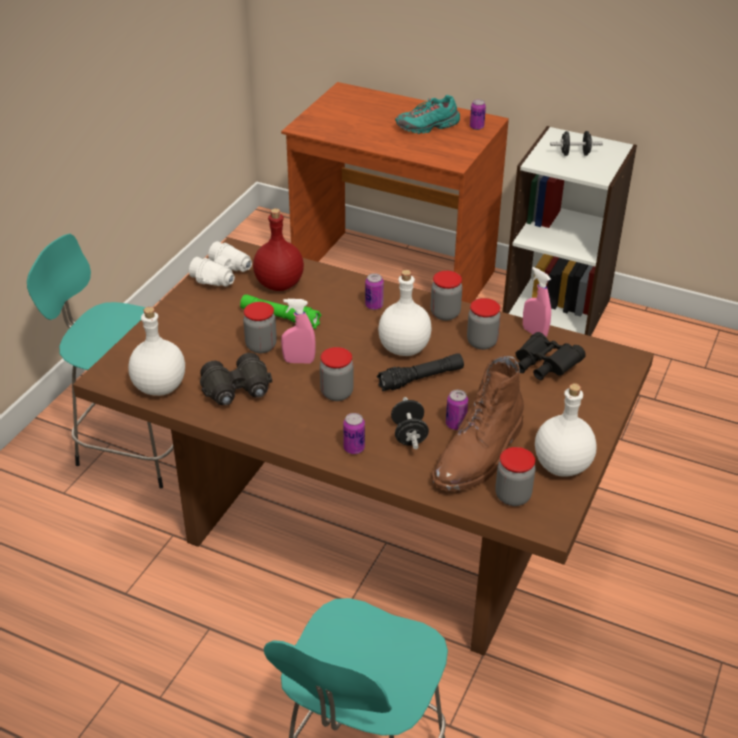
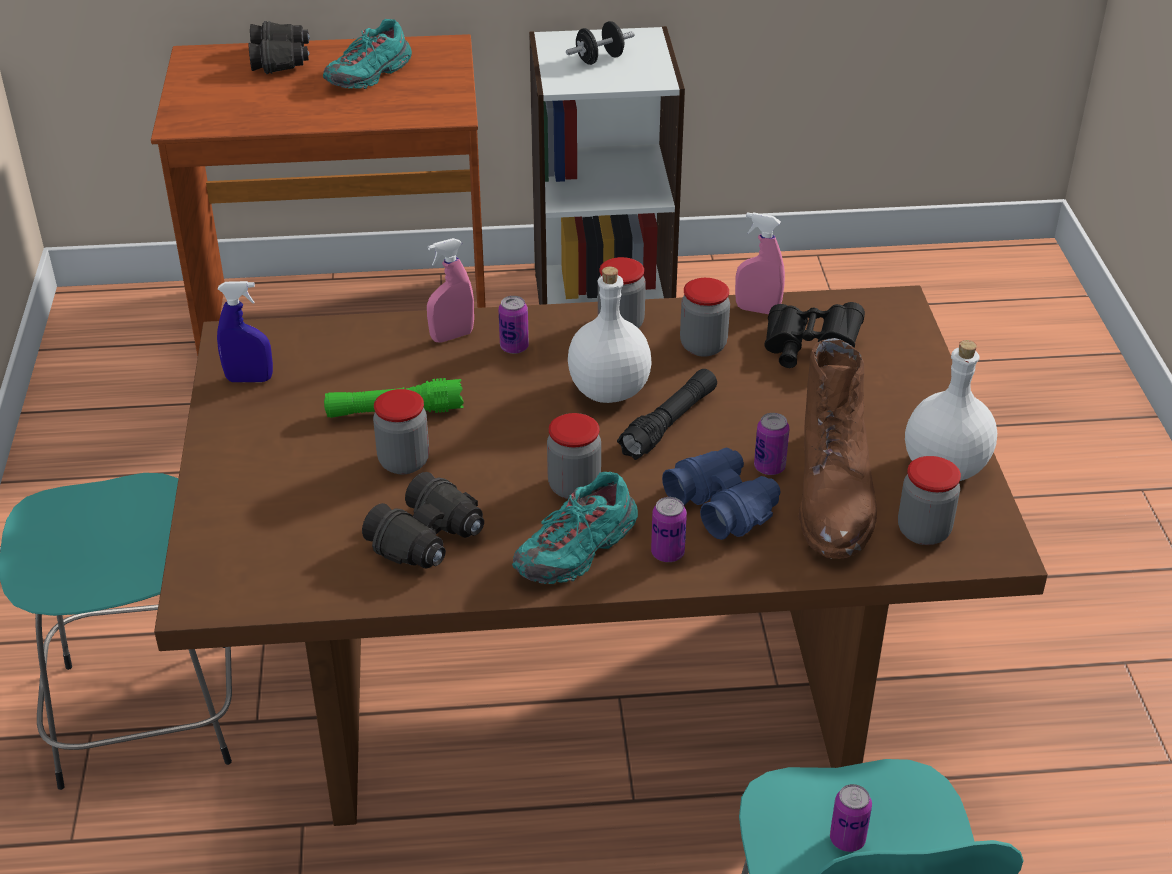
camera: 30 degrees left, 0 degrees up
white bottle [128,307,185,396] -> none
white binoculars [189,241,252,287] -> blue spray bottle [217,281,273,382]
red bottle [253,209,304,291] -> none
pink spray bottle [281,299,316,363] -> pink spray bottle moved to [427,238,474,342]
black dumbbell [391,397,429,449] -> blue binoculars [662,448,780,540]
can [470,99,486,130] -> can moved to [830,784,872,852]
none -> black binoculars [249,21,310,74]
none -> turquoise shoe [512,472,638,584]

